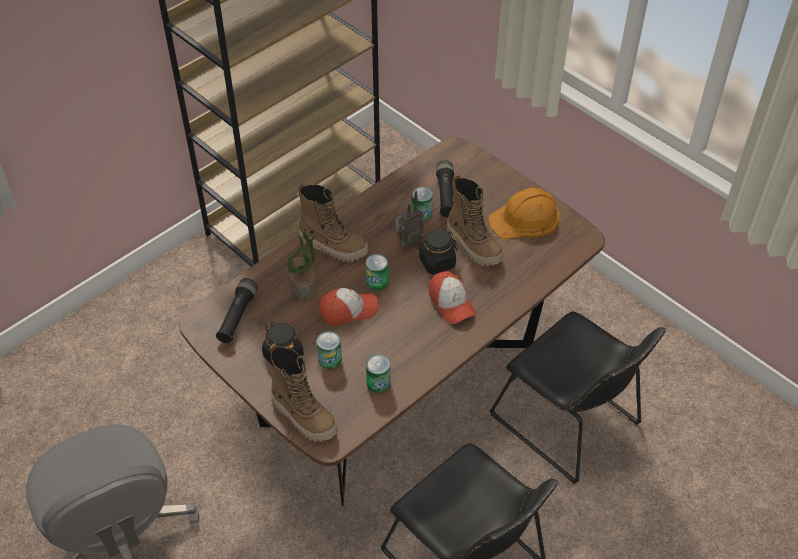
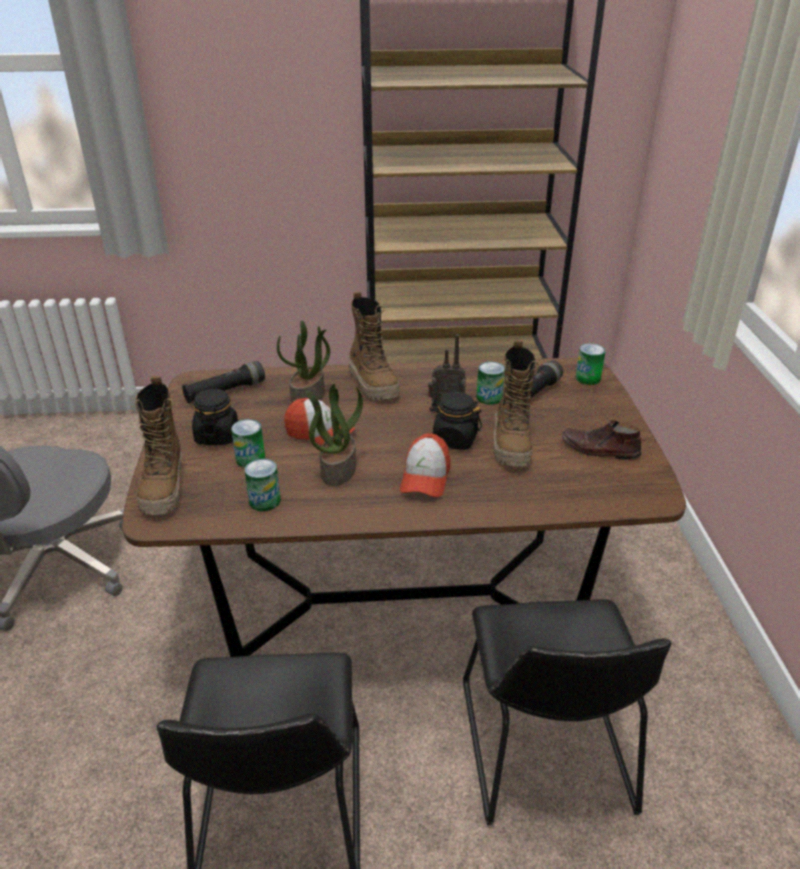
camera: 40 degrees right, 15 degrees down
can [366,254,388,290] -> can moved to [576,343,606,385]
orange hard hat [488,188,560,239] -> brown shoe [562,420,641,460]
none -> potted plant [306,384,363,486]

